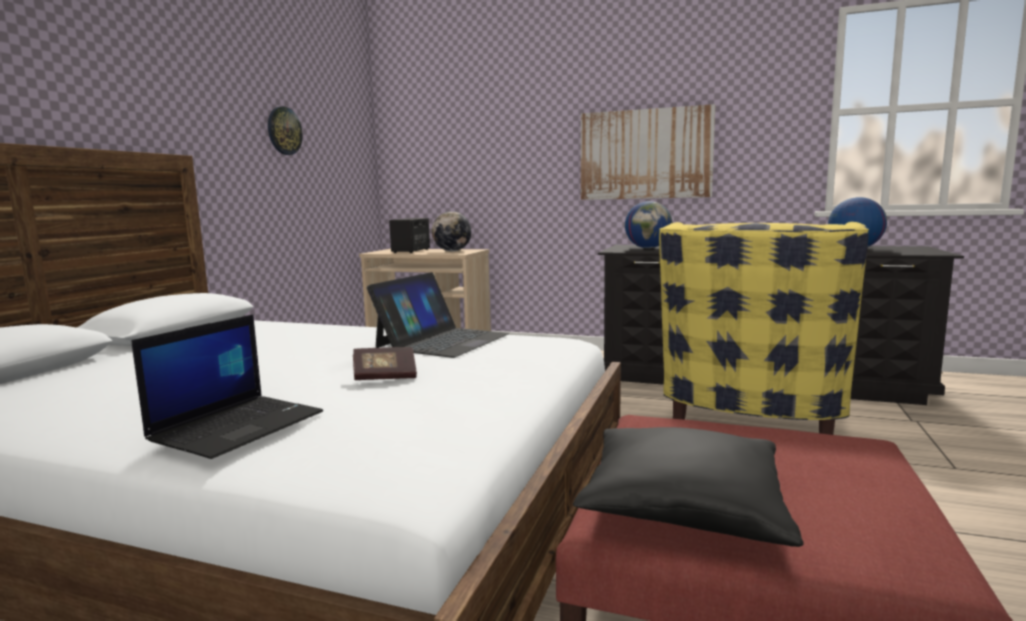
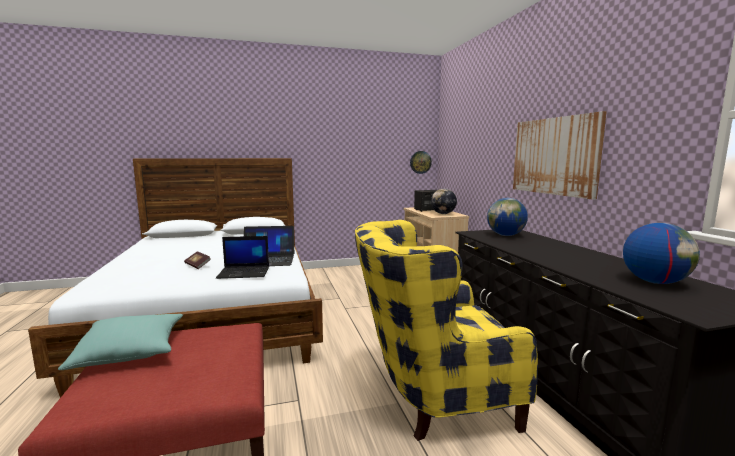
camera: 55 degrees right, 0 degrees up
laptop [132,314,323,459] -> laptop moved to [216,236,269,279]
wall clock [268,106,303,155] -> wall clock moved to [410,151,432,174]
black pillow [573,427,804,547] -> turquoise pillow [58,314,183,370]

